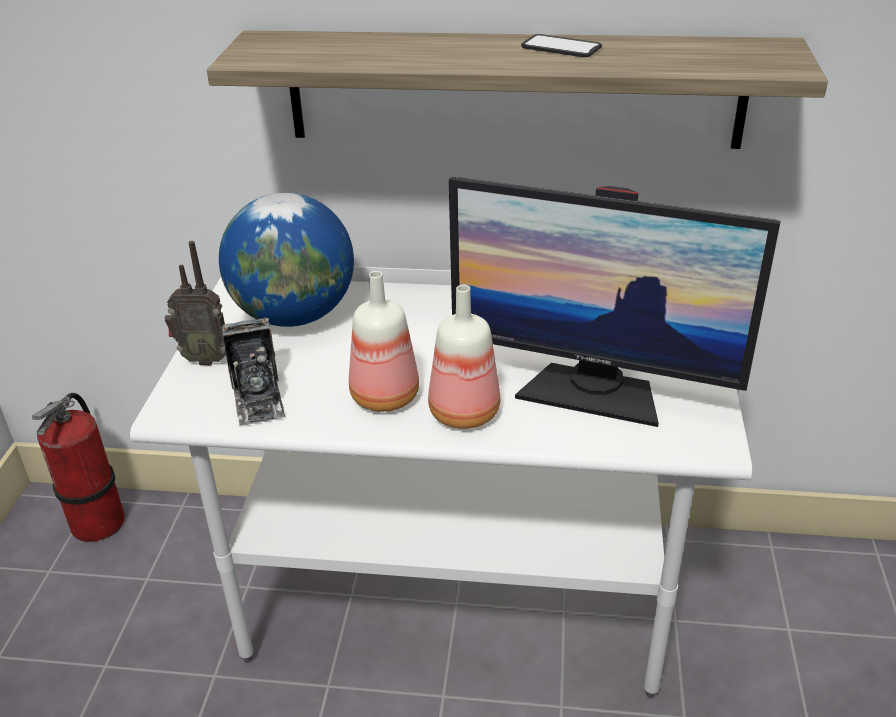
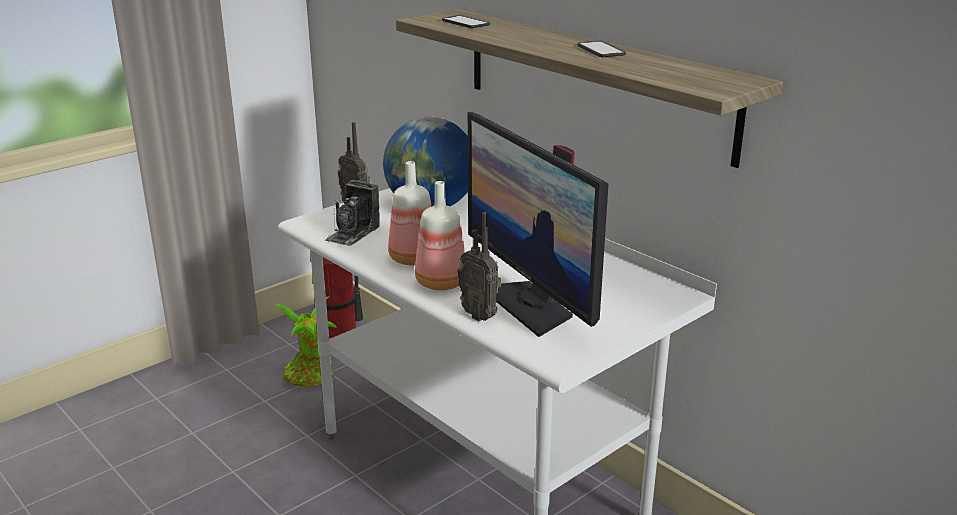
camera: 40 degrees right, 10 degrees down
none -> potted plant [275,296,337,387]
none -> phone [442,15,490,28]
none -> radio [457,212,501,321]

